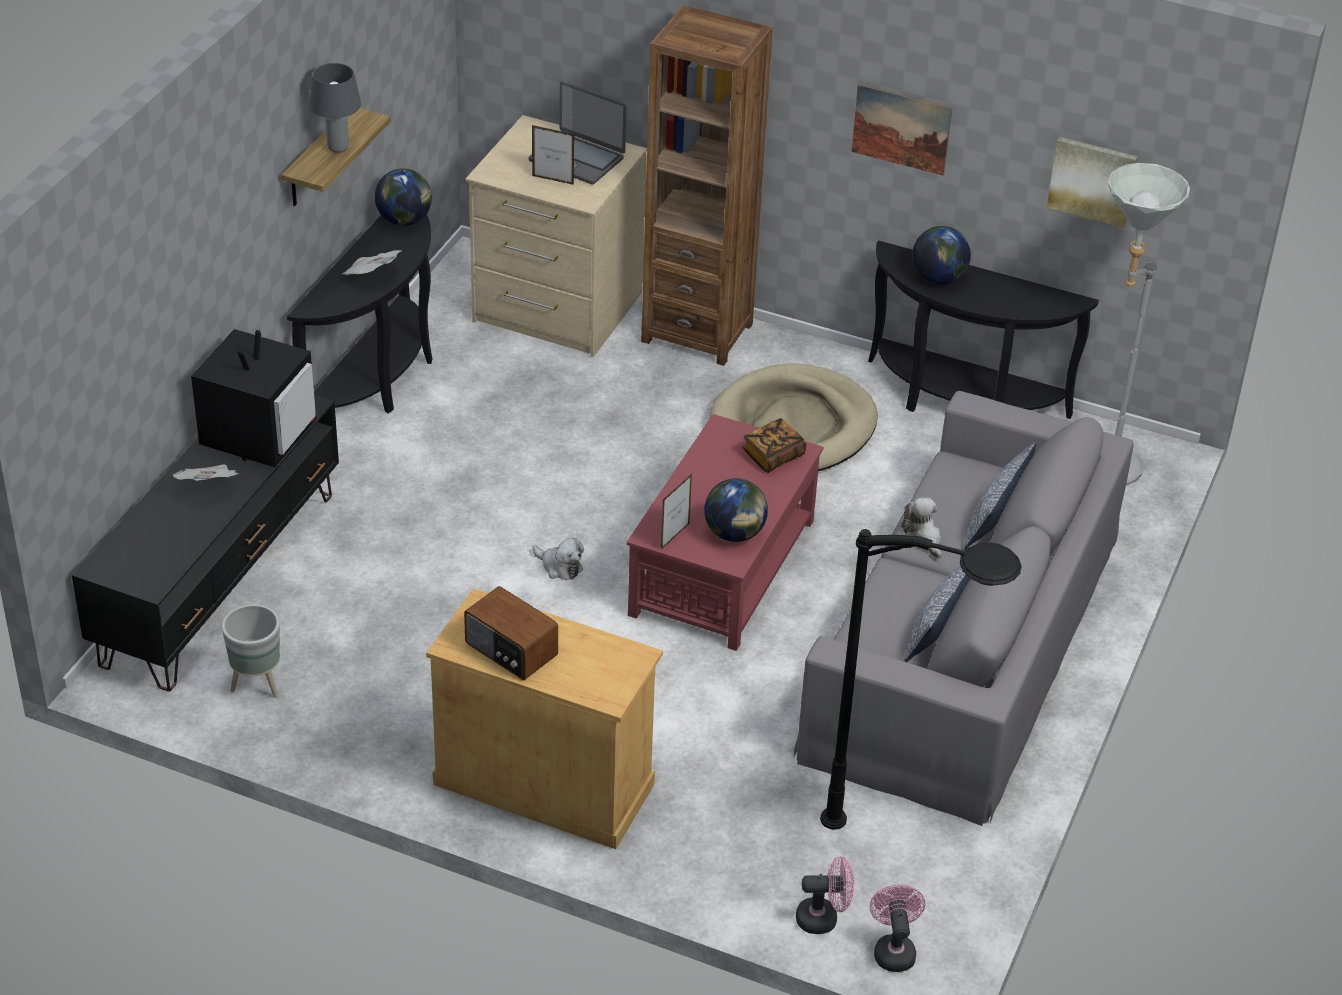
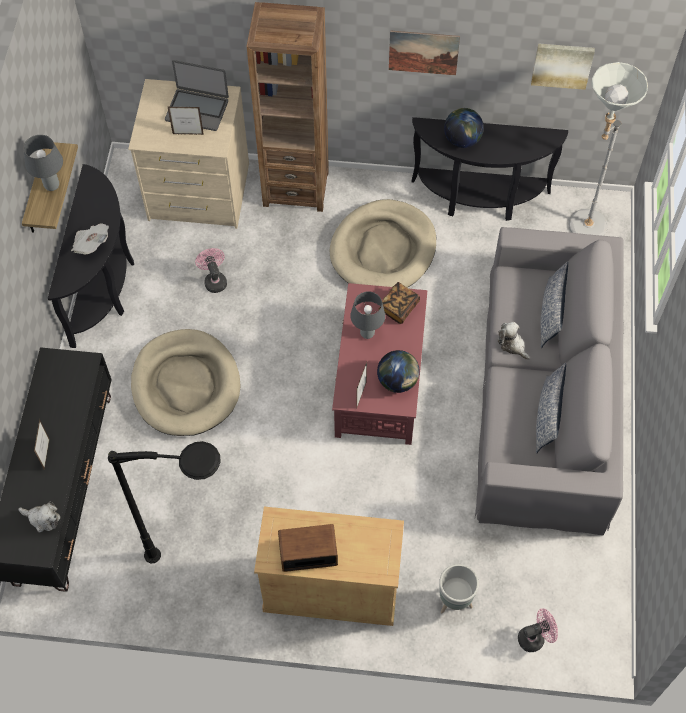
camera: 15 degrees left, 20 degrees up
newspaper [173,465,239,481] -> picture frame [34,419,49,469]
television [191,329,316,468] -> none
grey planter [222,604,280,698] -> grey planter moved to [439,564,479,613]
globe [375,168,432,226] -> none
radio [464,586,558,680] -> radio turned 150 degrees clockwise [278,524,338,572]
plush toy [532,538,584,580] -> plush toy moved to [18,502,61,533]
black floor lamp [820,529,1022,830] -> black floor lamp moved to [108,441,221,563]
pink fan [870,884,925,972] -> pink fan moved to [195,248,227,293]
none -> beige dog bed [131,329,240,436]
none -> grey table lamp [350,291,385,339]

